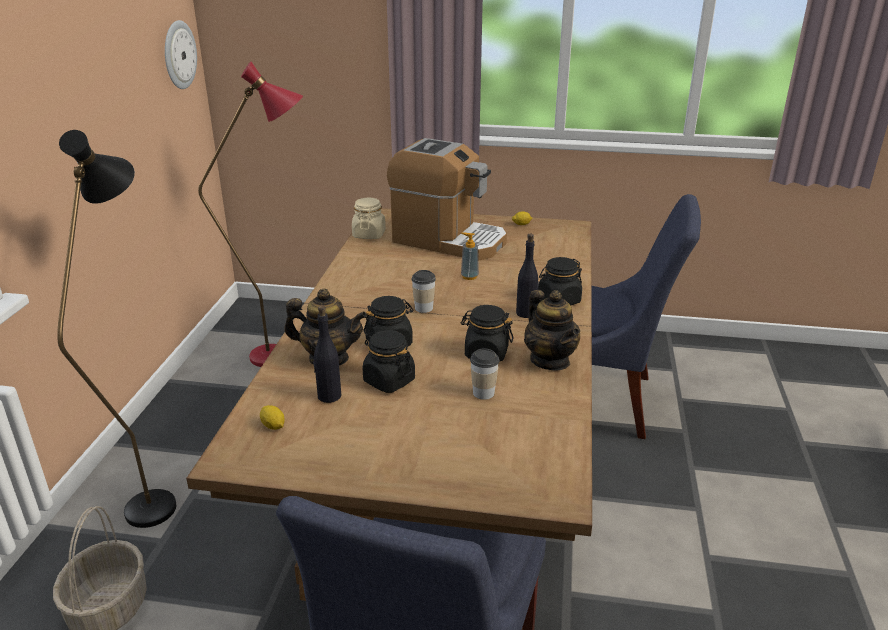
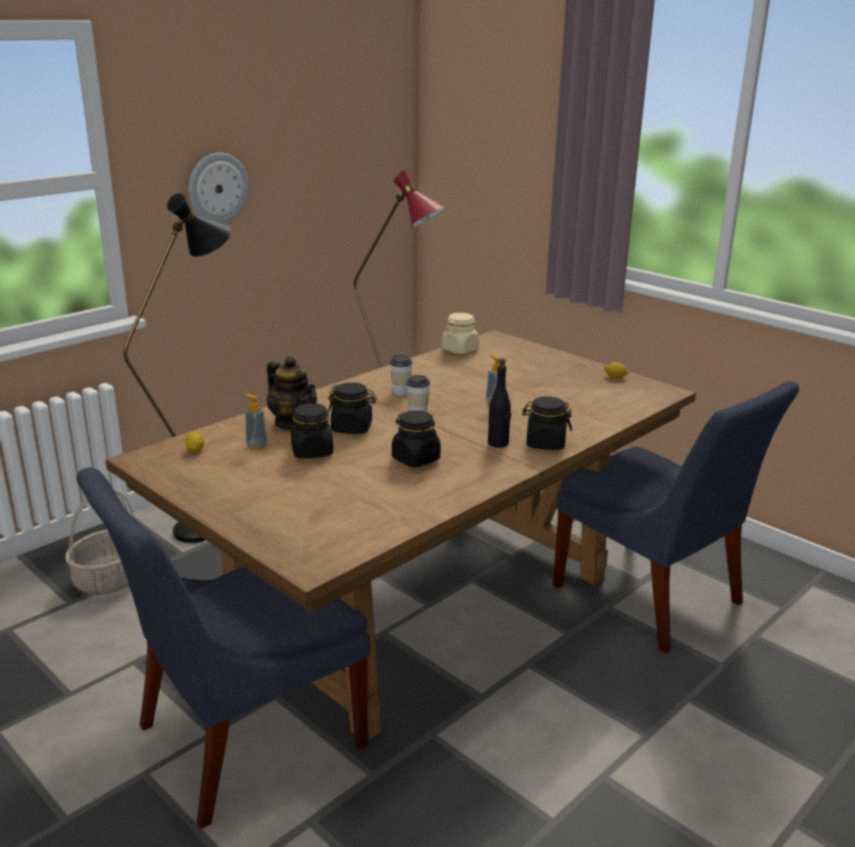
camera: 35 degrees right, 5 degrees down
wall clock [165,20,197,89] -> wall clock moved to [189,153,249,223]
black bottle [313,306,341,403] -> soap dispenser [245,394,267,450]
coffee machine [387,138,507,261] -> none
cup [470,348,499,400] -> cup moved to [390,355,413,395]
teapot [524,290,580,371] -> none

